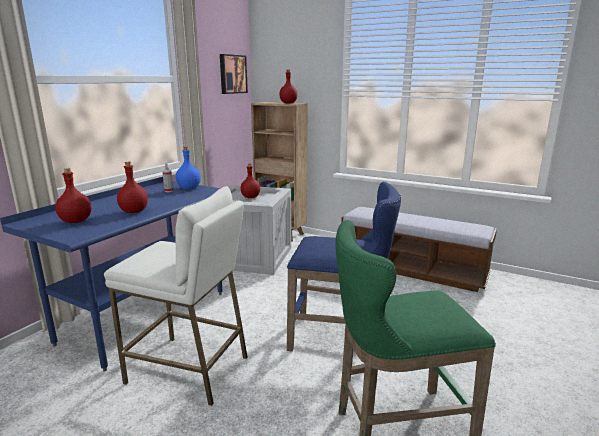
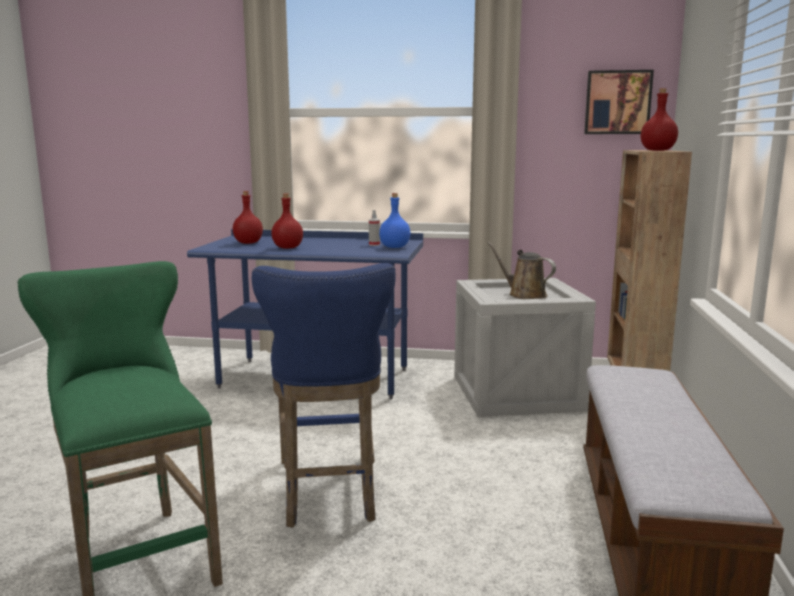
camera: 70 degrees right, 5 degrees down
white stool [104,186,247,406] -> none
red bottle [241,164,260,198] -> brown watering can [487,242,556,299]

